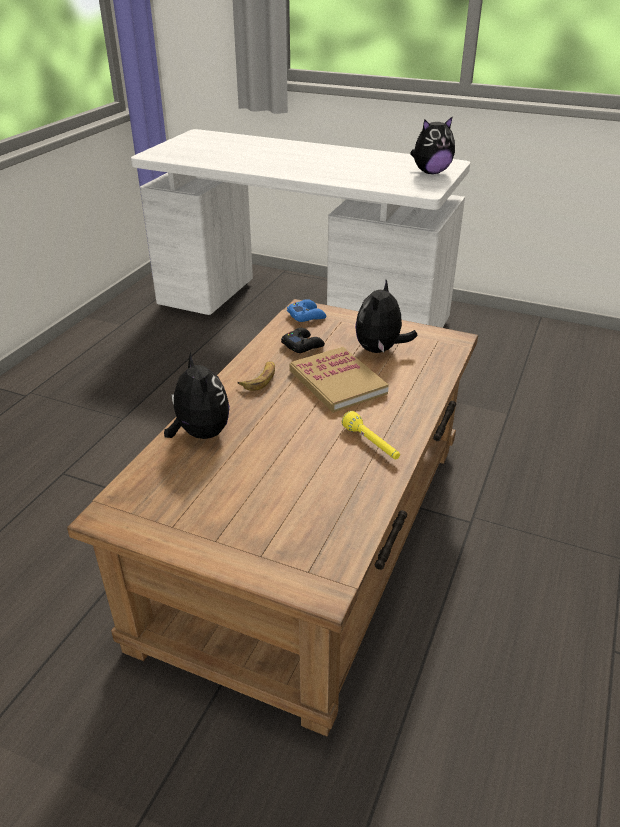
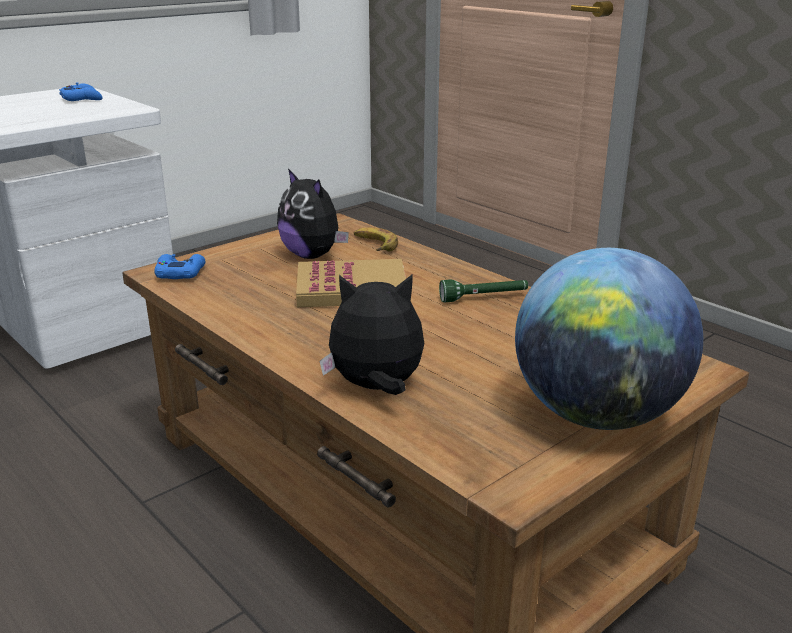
camera: 65 degrees left, 10 degrees down
banana [238,361,275,391] -> banana moved to [354,227,398,251]
black game controller [281,328,325,353] -> none
yellow flashlight [342,411,400,459] -> green flashlight [439,280,528,302]
plush toy [410,116,455,174] -> blue game controller [59,82,103,101]
none -> globe [515,248,703,430]

